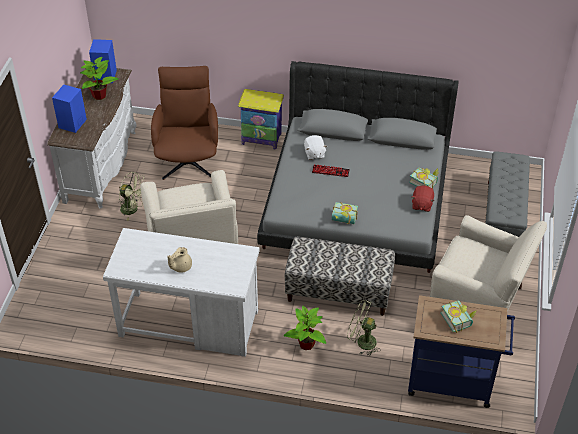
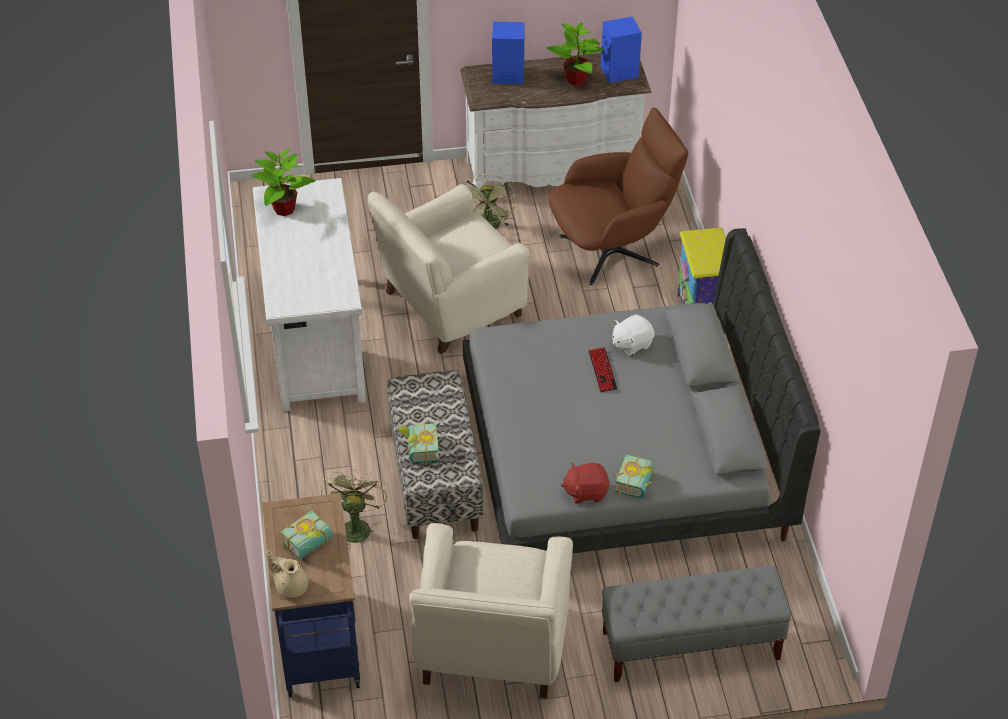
camera: 70 degrees right, 0 degrees up
beige teapot [167,247,192,273] -> beige teapot moved to [266,551,308,598]
potted plant [284,306,326,350] -> potted plant moved to [251,148,316,216]
book [332,202,358,224] -> book moved to [397,423,439,464]

